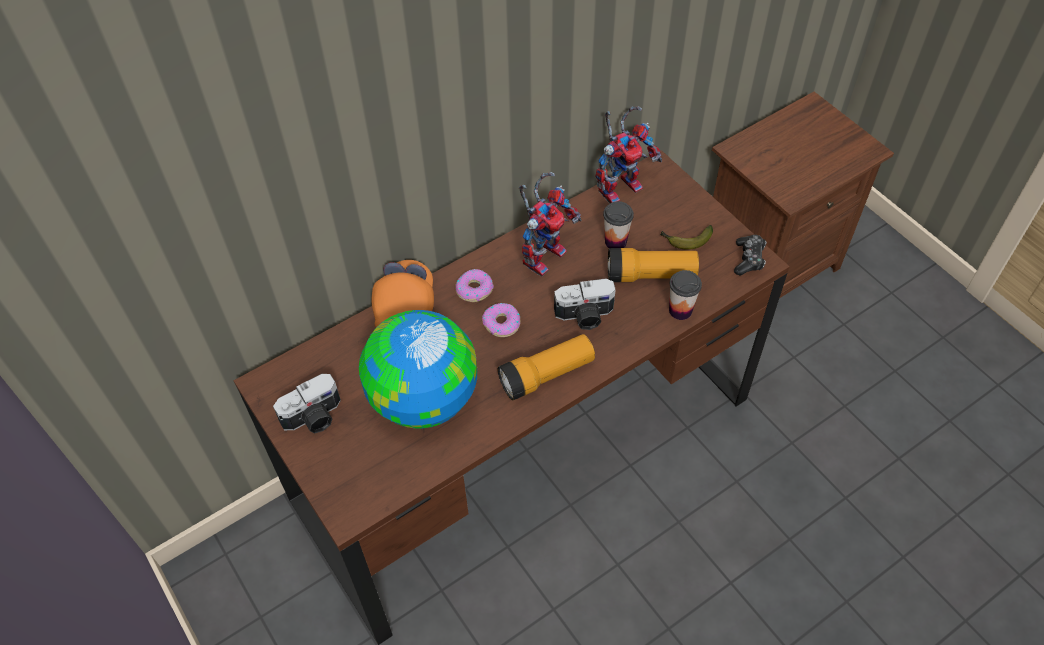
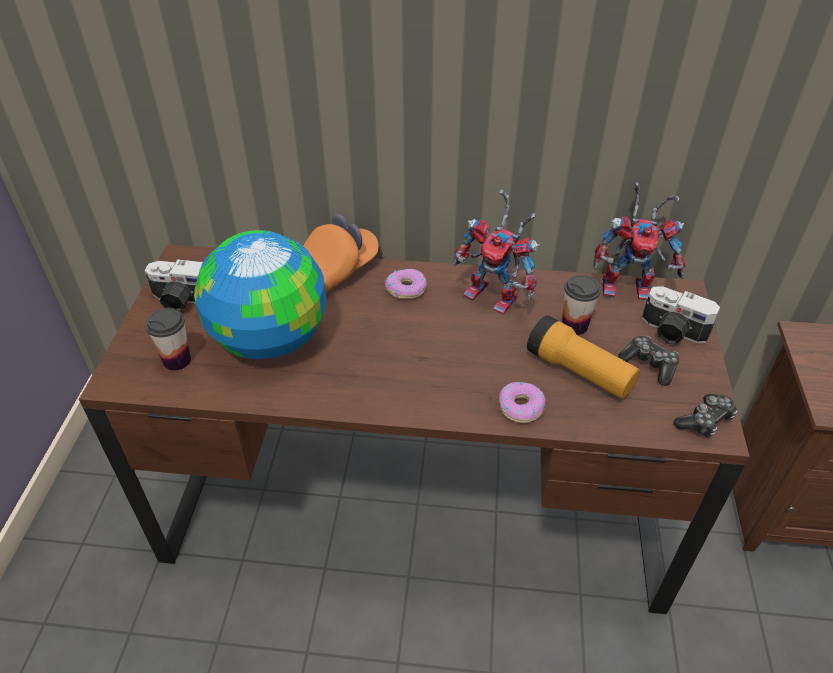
camera: 40 degrees right, 10 degrees down
donut [482,303,521,337] -> donut moved to [499,382,545,423]
flashlight [498,334,595,400] -> none
toy robot [519,172,581,277] -> toy robot turned 45 degrees clockwise [453,189,540,315]
camera [554,278,616,330] -> camera moved to [642,287,721,345]
banana [660,225,713,250] -> game controller [618,335,679,386]
cup [669,270,702,320] -> cup moved to [145,308,191,370]

